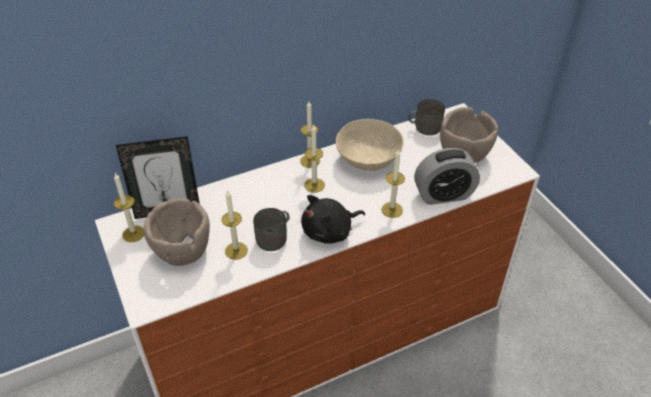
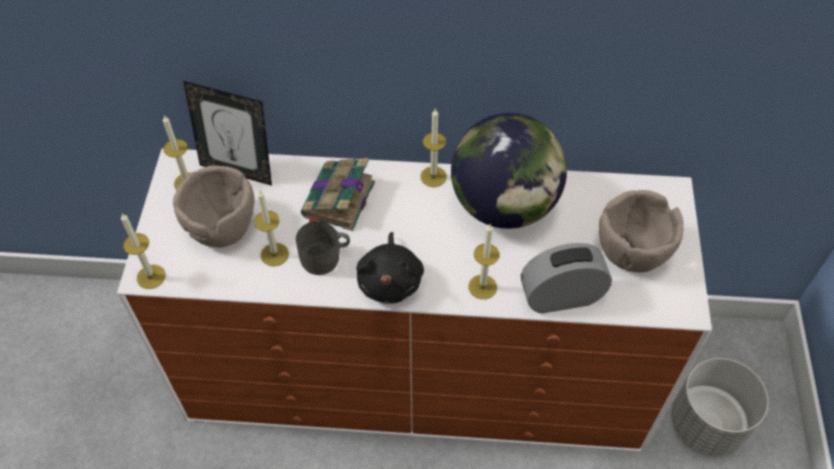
camera: 30 degrees right, 10 degrees up
black plush toy [301,195,365,244] -> black plush toy turned 90 degrees counterclockwise [356,232,424,304]
candle [304,124,325,193] -> candle moved to [121,214,166,289]
beige bowl [336,119,404,171] -> globe [451,113,567,229]
grey mug [408,99,445,136] -> none
alarm clock [414,148,480,205] -> alarm clock turned 150 degrees clockwise [521,243,612,314]
none -> book [301,158,375,231]
none -> grey planter [671,358,769,457]

